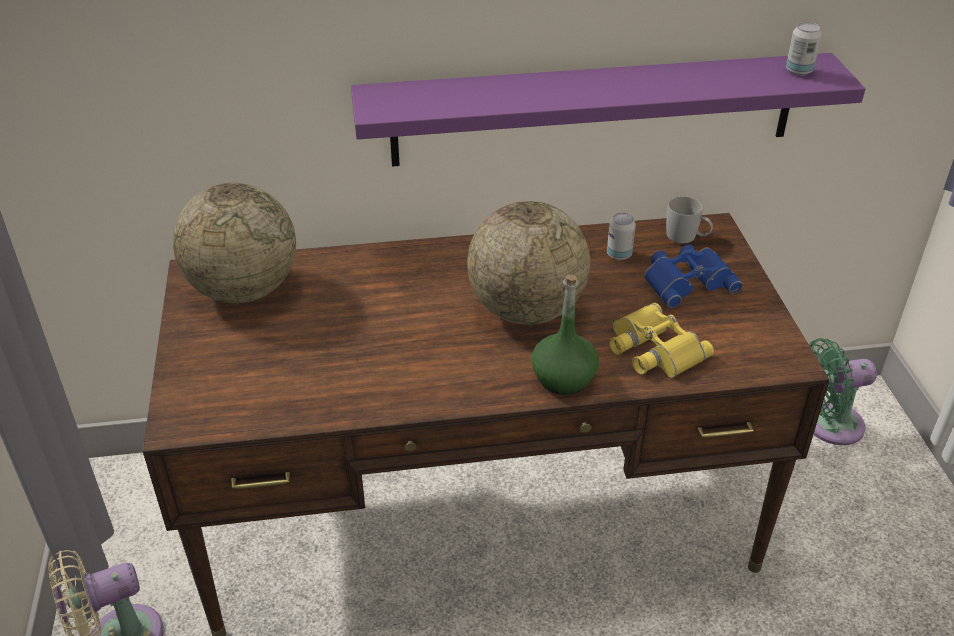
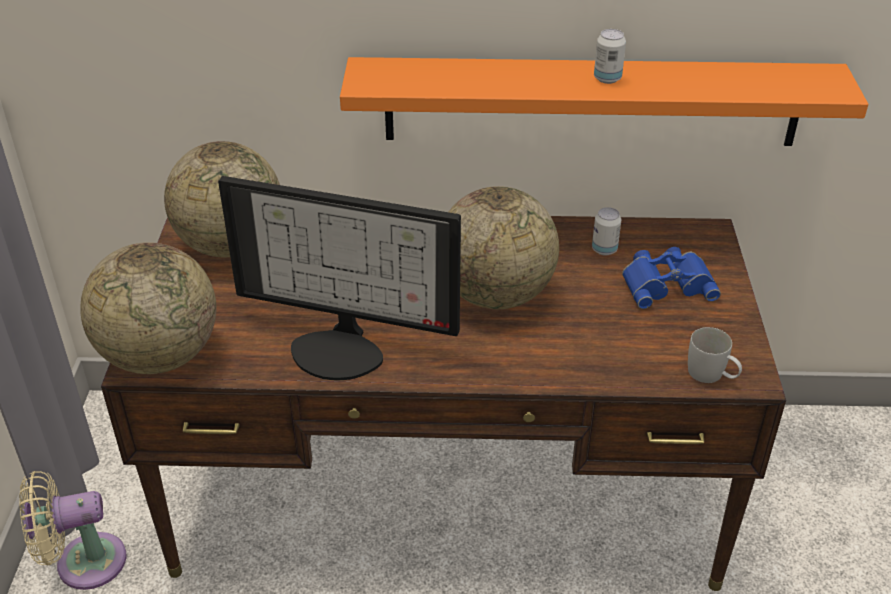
camera: 10 degrees right, 0 degrees up
purple shelf [351,53,865,167] -> orange shelf [340,57,868,146]
green bottle [531,275,599,395] -> none
yellow binoculars [609,303,714,378] -> none
white mug [666,197,713,243] -> white mug moved to [688,327,742,383]
can [786,22,822,76] -> can moved to [594,29,626,84]
green fan [809,338,877,445] -> none
none -> globe [80,242,216,374]
none -> monitor [218,176,461,380]

